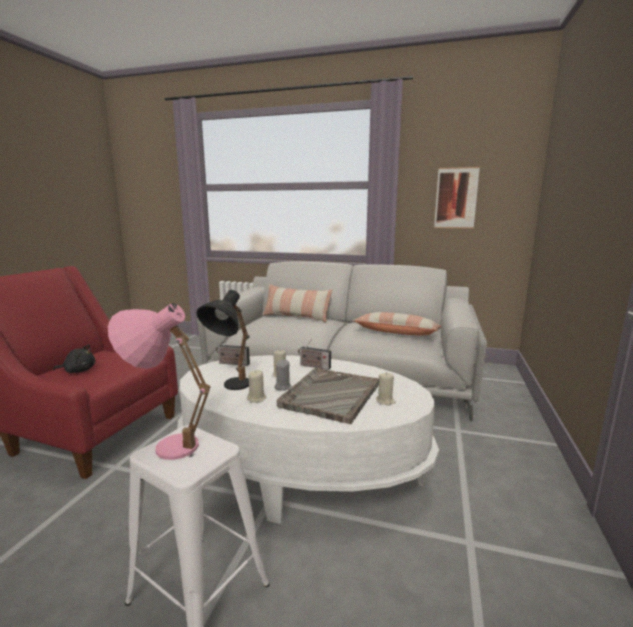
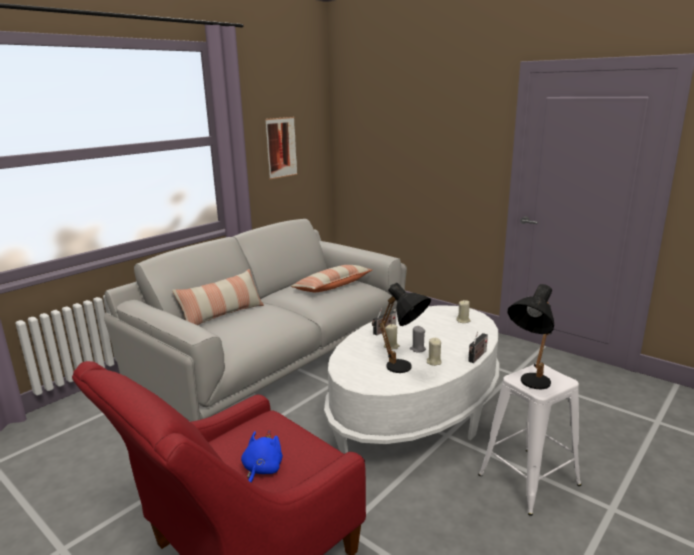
camera: 65 degrees left, 5 degrees up
black plush toy [53,345,96,373] -> blue plush toy [241,430,283,482]
pink table lamp [108,303,211,460] -> black table lamp [508,284,554,389]
radio [216,337,250,366] -> radio moved to [468,332,488,363]
grey tray [277,368,379,425] -> none

